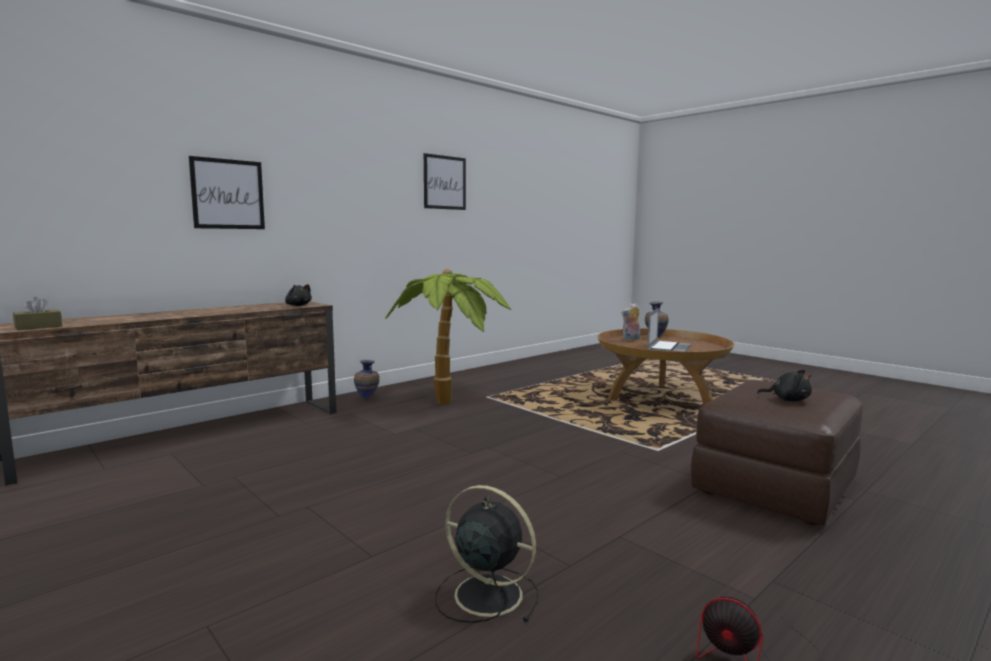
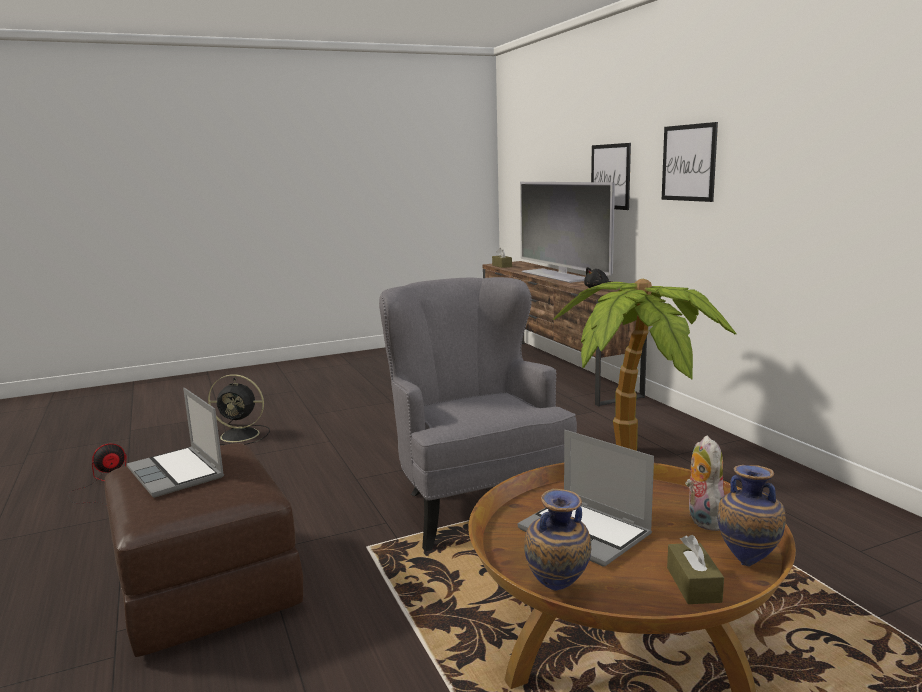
camera: 110 degrees right, 5 degrees up
vase [354,360,379,399] -> vase moved to [524,489,591,591]
picture [424,153,466,210] -> picture moved to [662,122,718,202]
black fan [435,485,538,623] -> black fan turned 45 degrees clockwise [208,374,270,445]
black plush toy [757,370,812,401] -> laptop [127,388,224,498]
none -> grey armchair [379,277,577,551]
none -> television [520,182,615,283]
none -> brown tissue box [667,535,724,604]

